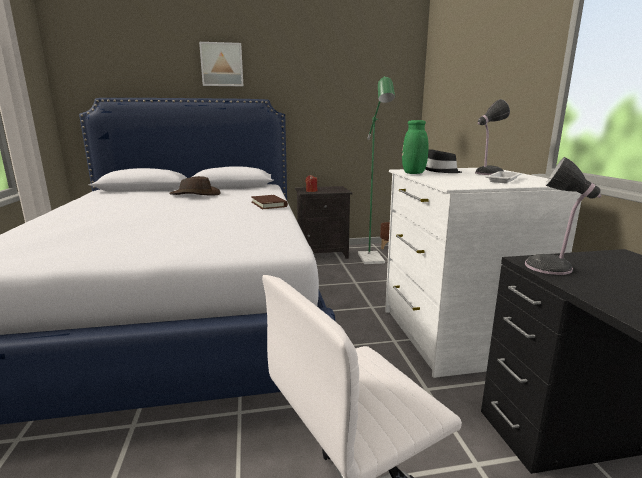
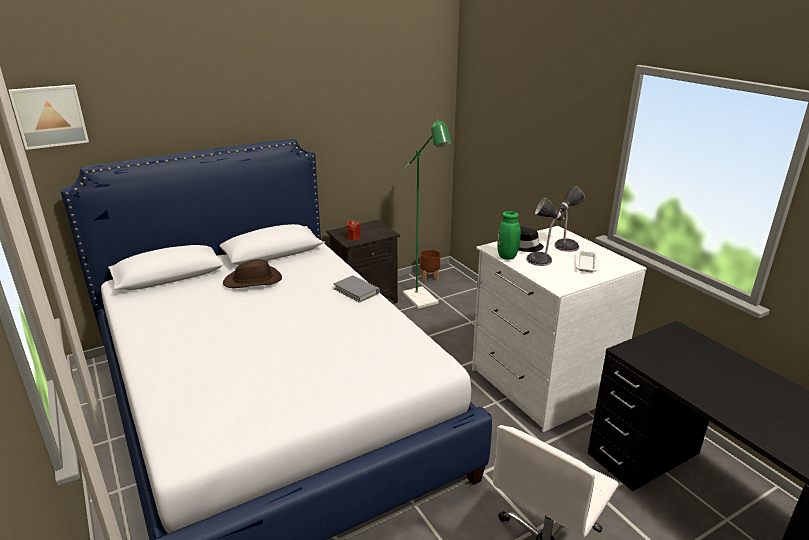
camera: 20 degrees left, 10 degrees up
picture [199,42,243,86] -> picture moved to [9,85,89,150]
brown book [251,195,288,209] -> grey book [334,275,380,303]
table lamp [525,157,601,275] -> table lamp moved to [526,197,564,266]

